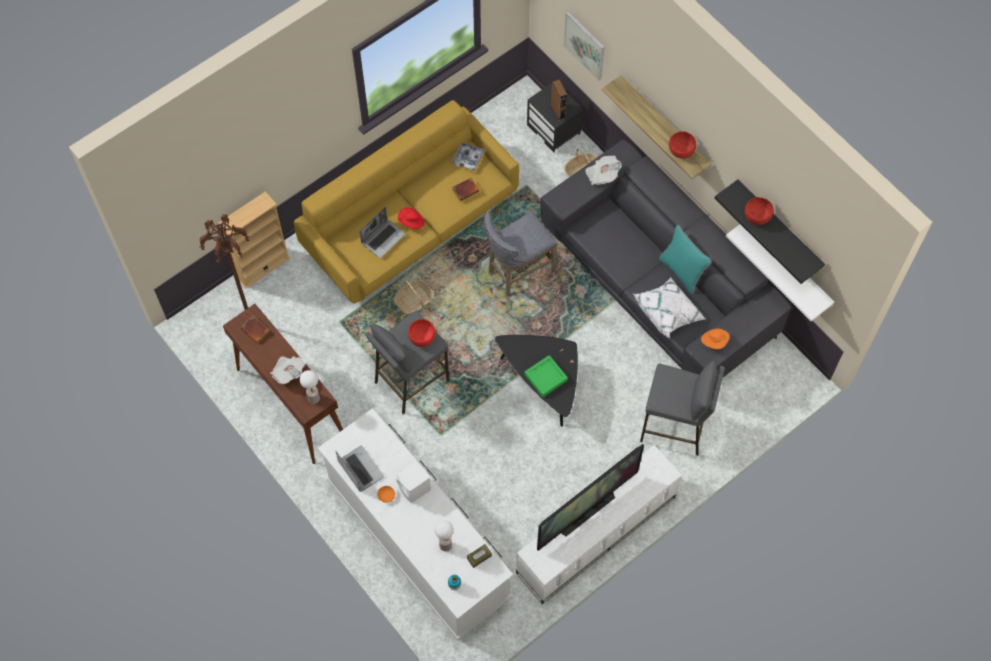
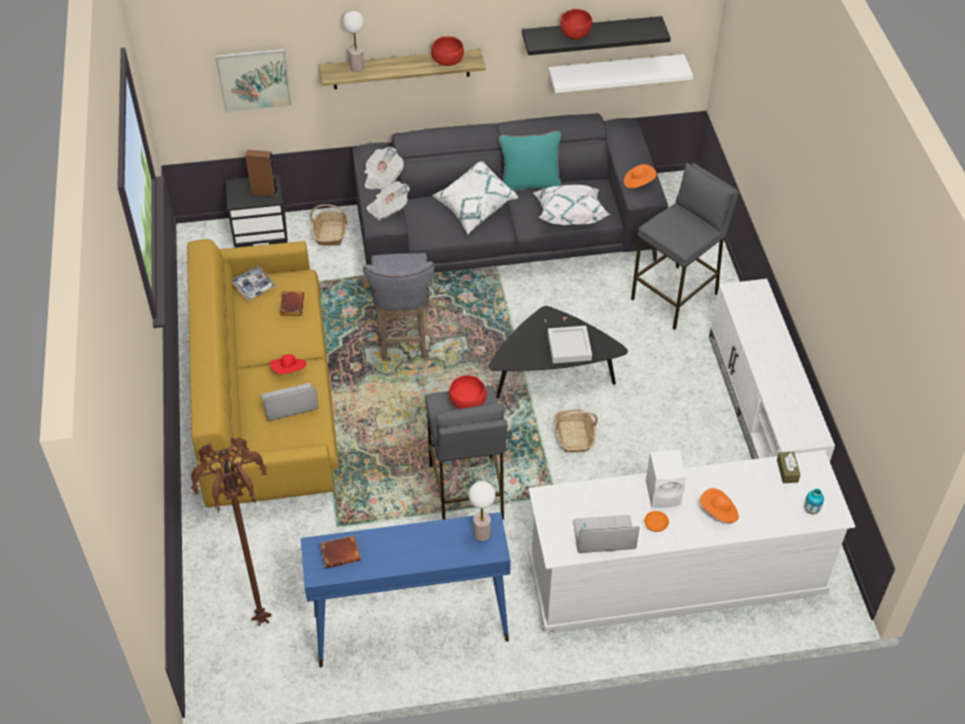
camera: 60 degrees left, 15 degrees down
beige bookcase [218,191,290,289] -> none
brown console table [223,304,343,464] -> blue console table [300,512,511,668]
newspaper [270,356,305,384] -> newspaper moved to [366,181,410,221]
laptop [359,207,405,258] -> laptop turned 90 degrees counterclockwise [261,383,319,421]
basket [394,279,434,315] -> basket moved to [554,409,598,453]
table lamp [435,520,454,551] -> table lamp moved to [343,11,364,72]
green tray [524,355,568,397] -> grey tray [548,326,592,364]
television [537,444,644,551] -> none
none -> white pillow [432,161,519,234]
none -> orange hat [700,488,739,523]

